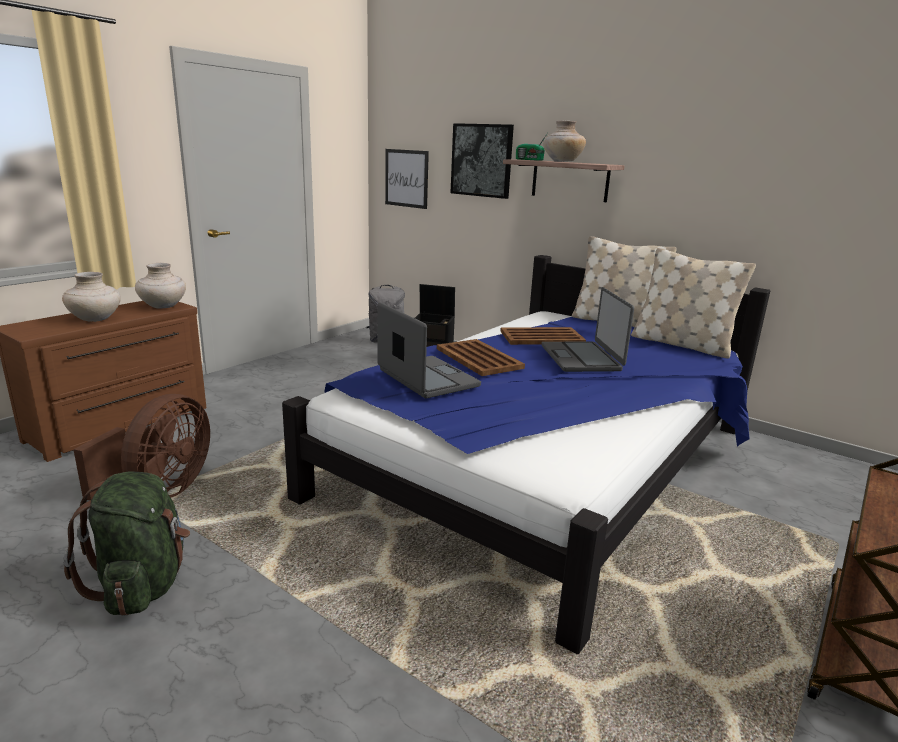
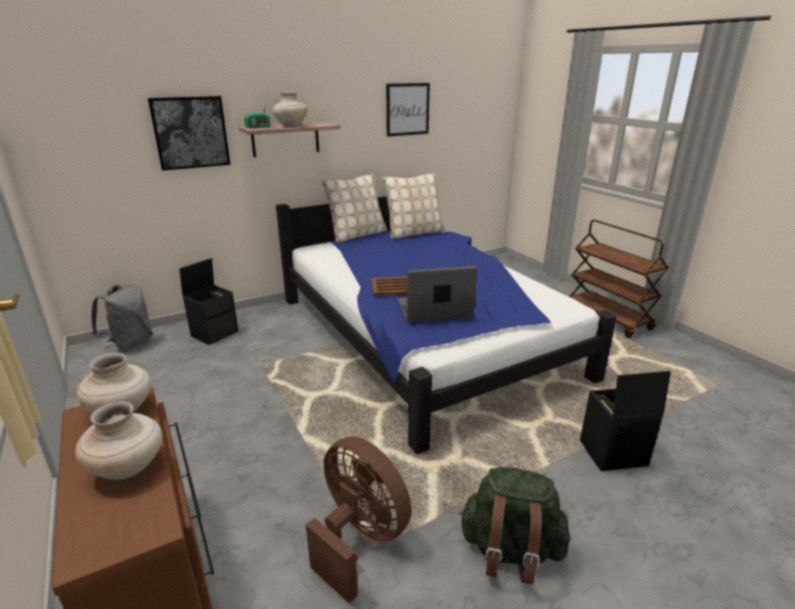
camera: 65 degrees left, 5 degrees up
picture [385,149,429,209] -> picture moved to [386,83,430,137]
brown tray [500,327,586,345] -> none
laptop [542,287,634,372] -> none
none -> black storage box [580,371,671,471]

